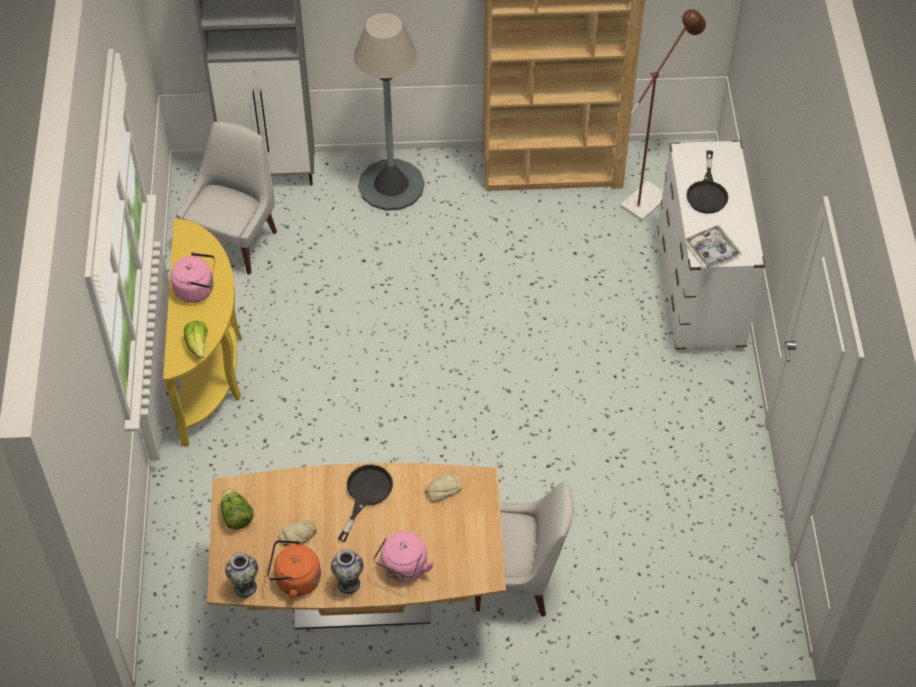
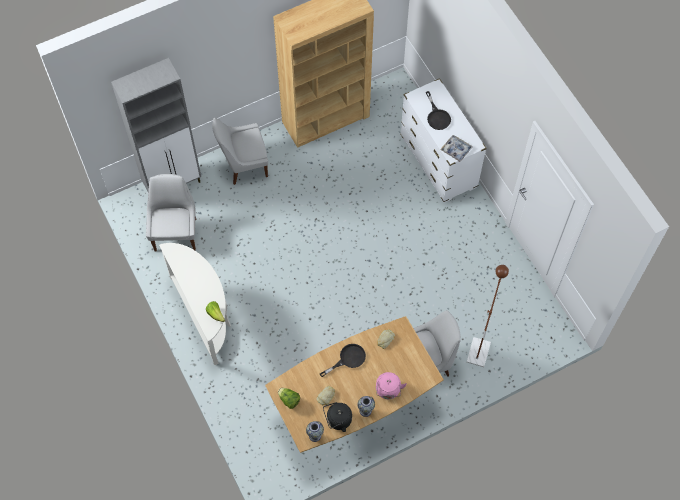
camera: 25 degrees left, 10 degrees up
yellow console table [163,218,242,447] -> white console table [159,243,231,365]
pink kettle [171,251,215,303] -> none
orange kettle [267,540,321,598] -> black kettle [323,402,352,432]
black frying pan [338,465,393,542] -> black frying pan turned 60 degrees clockwise [320,344,366,377]
grey floor lamp [354,13,425,211] -> white chair [212,118,268,185]
brown floor lamp [620,9,706,221] -> brown floor lamp moved to [467,265,509,367]

